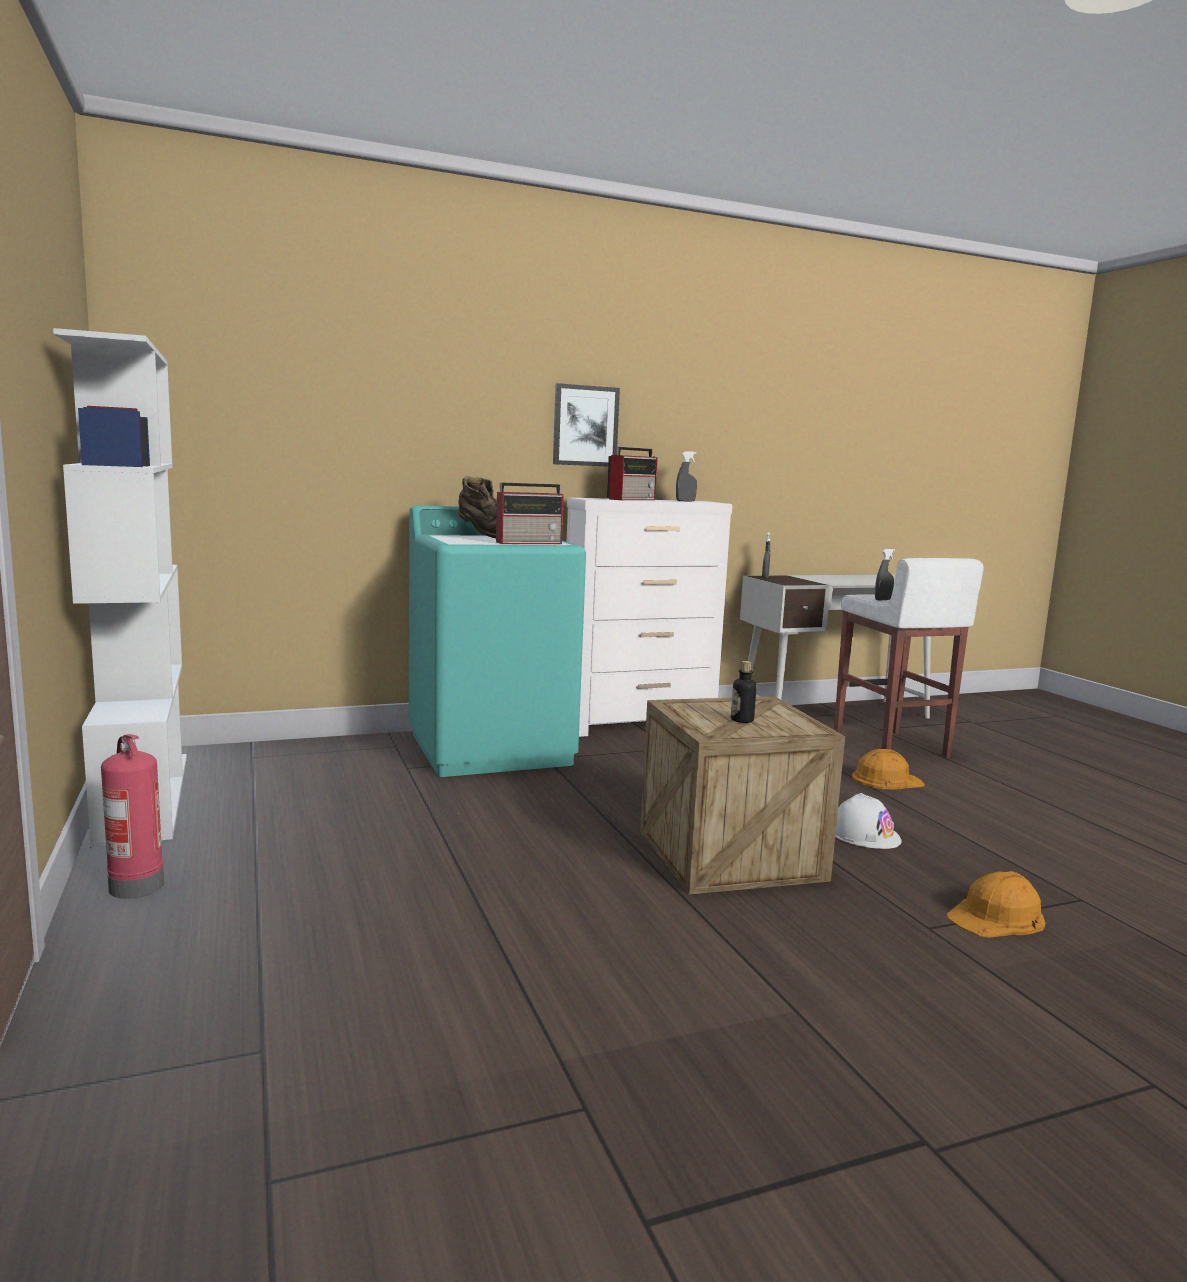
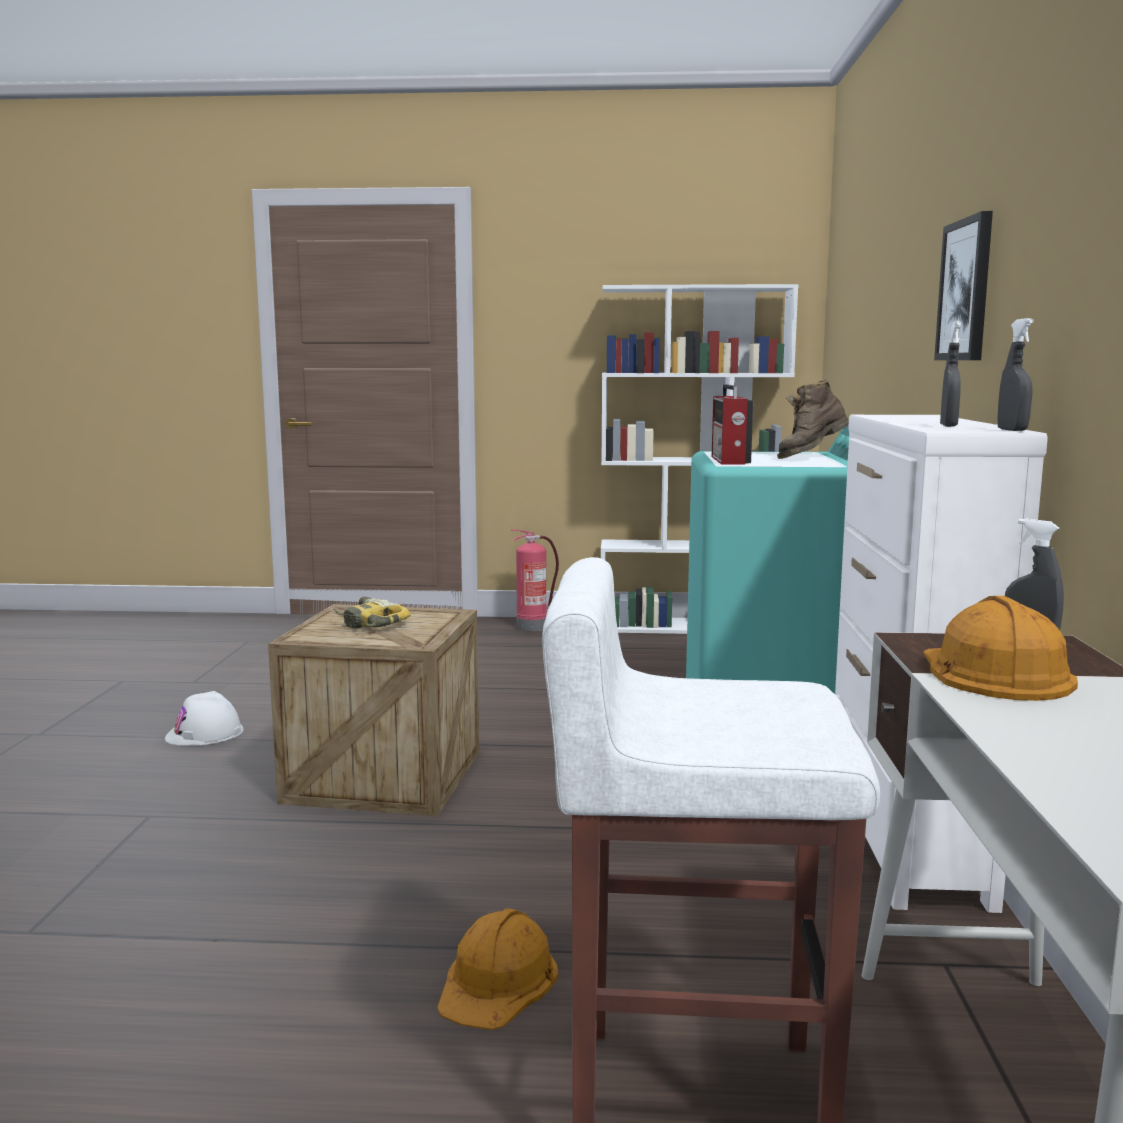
camera: 115 degrees right, 0 degrees up
radio [607,447,657,500] -> none
bottle [731,661,757,723] -> power drill [333,596,411,629]
white hard hat [835,793,901,849] -> white hard hat moved to [165,691,244,746]
grey spray bottle [875,549,895,601] -> grey spray bottle moved to [997,318,1033,431]
orange hard hat [947,871,1045,938] -> orange hard hat moved to [923,596,1078,701]

